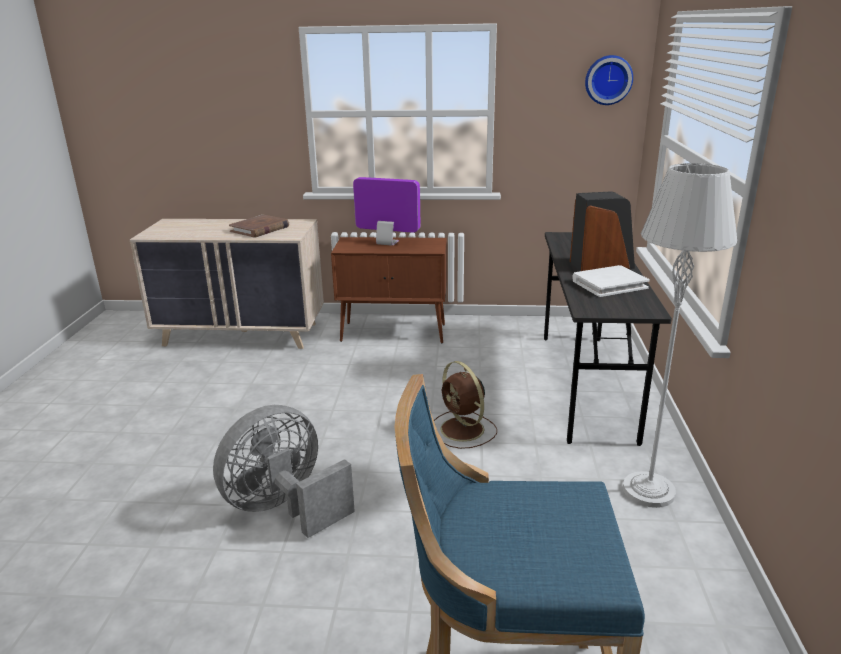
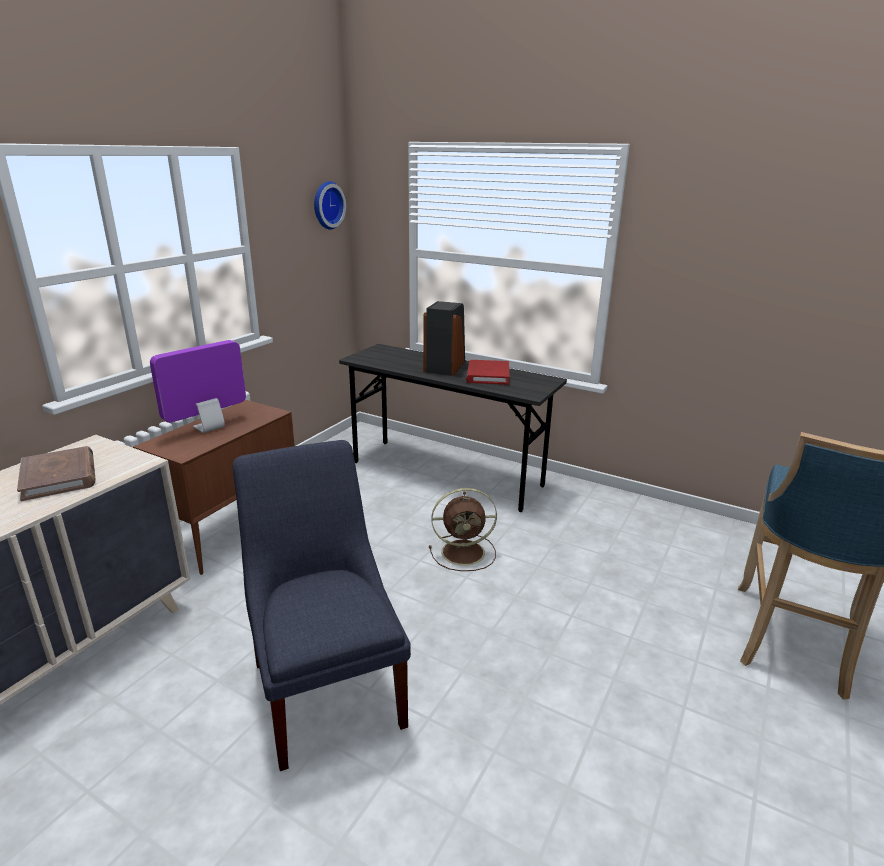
camera: 65 degrees left, 0 degrees up
grey fan [213,405,355,538] -> none
white book [572,265,650,297] -> red book [466,360,510,385]
grey floor lamp [623,163,737,508] -> none
none -> blue chair [232,440,411,771]

